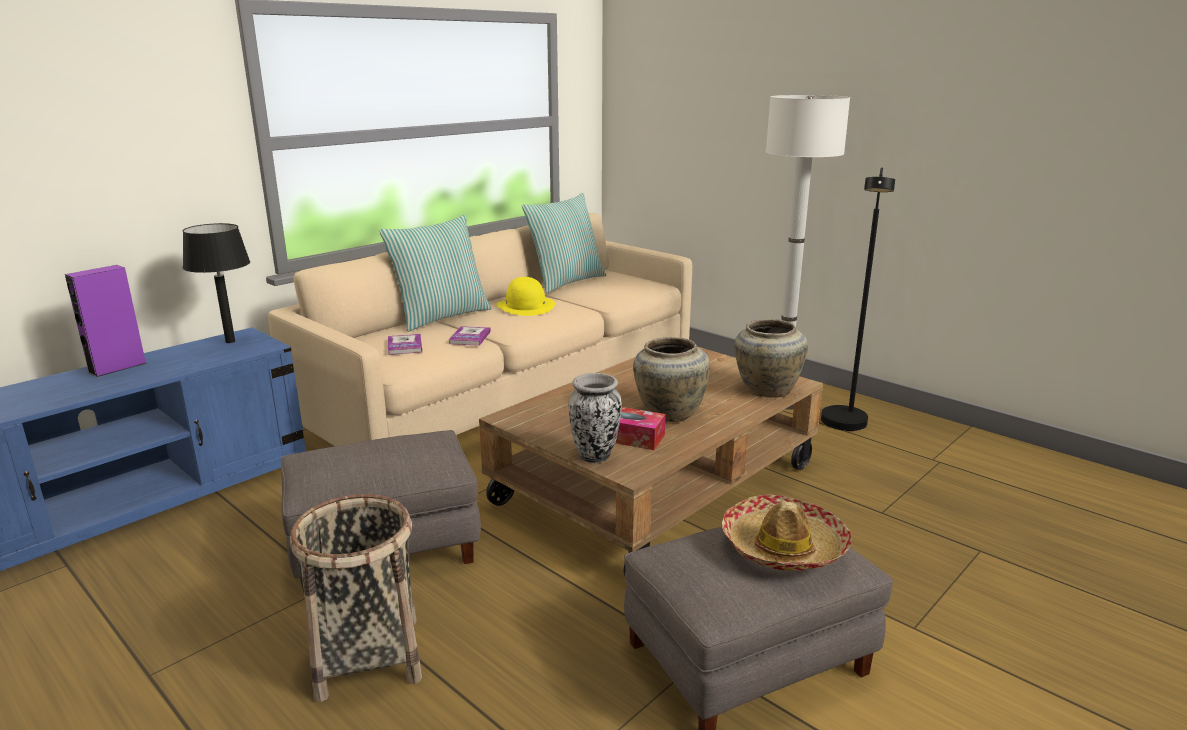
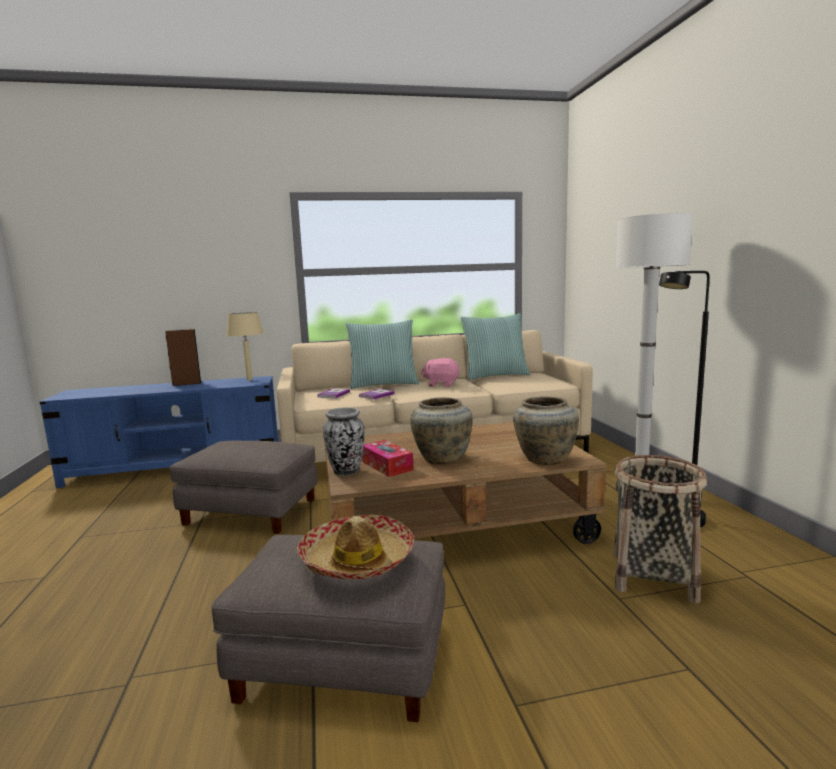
camera: 35 degrees right, 10 degrees down
purple speaker [65,265,146,377] -> brown speaker [165,329,202,386]
black table lamp [183,223,250,343] -> beige table lamp [226,312,263,381]
basket [290,494,422,702] -> basket moved to [614,455,707,604]
yellow hat [497,277,555,316] -> pink plush toy [421,358,460,387]

